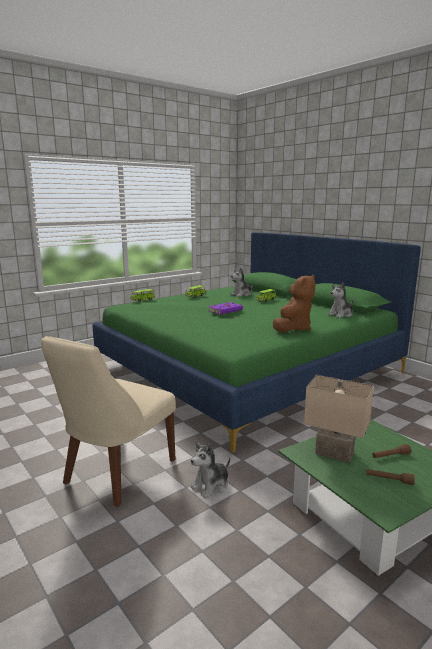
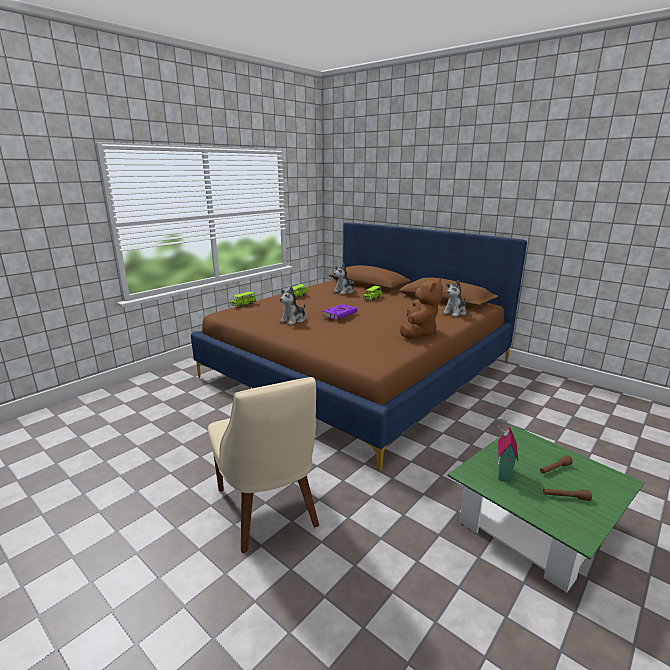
camera: 10 degrees left, 5 degrees up
beige chair [41,336,176,507] -> beige chair turned 45 degrees counterclockwise [208,377,319,553]
green bed [93,232,421,453] -> brown bed [191,222,527,471]
plush toy [190,442,230,498] -> plush toy moved to [279,287,305,325]
beige table lamp [304,375,374,463] -> toy house [497,416,518,482]

